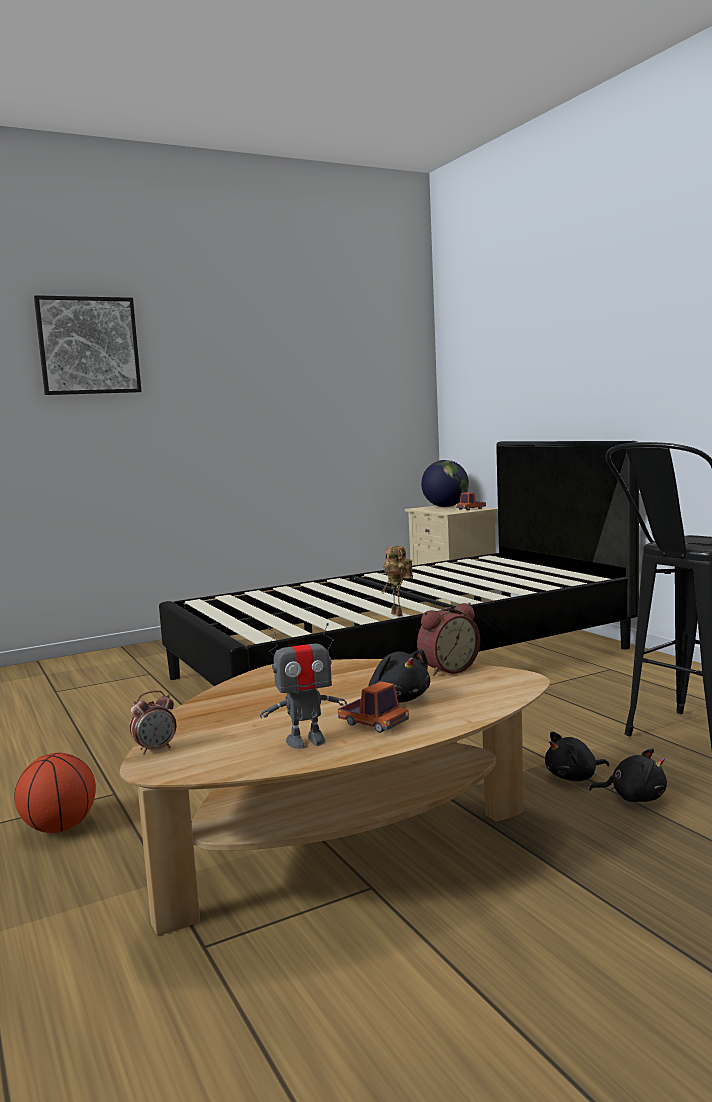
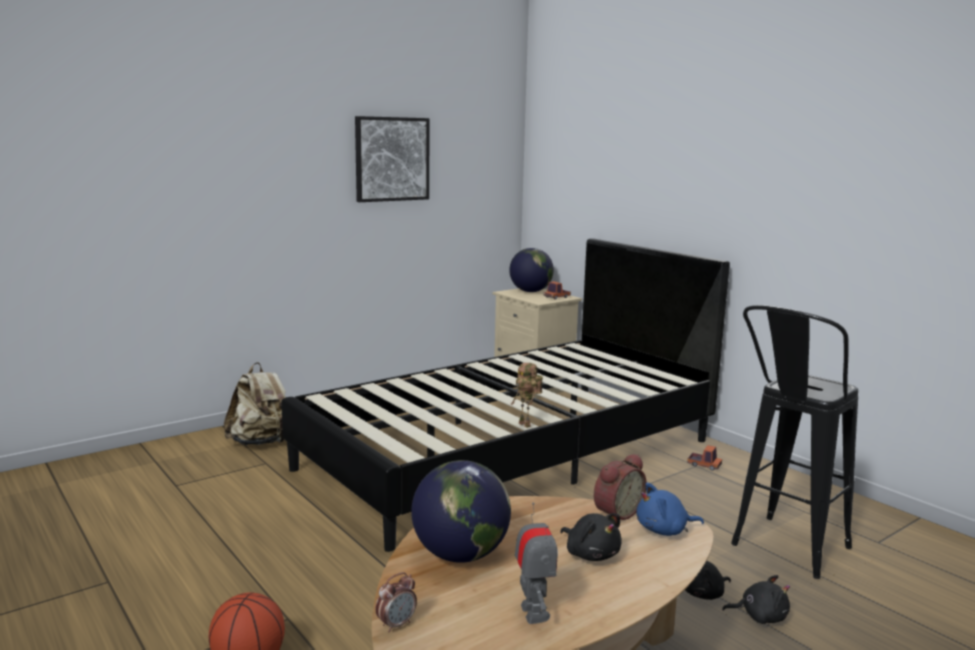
camera: 10 degrees left, 5 degrees up
picture [34,295,142,395] -> picture moved to [355,116,429,202]
toy robot [260,623,347,749] -> toy robot turned 75 degrees counterclockwise [515,502,558,624]
toy truck [338,681,409,733] -> toy truck moved to [687,445,722,470]
none -> beige backpack [224,362,286,445]
none -> globe [411,460,511,563]
none -> blue plush toy [636,483,704,536]

